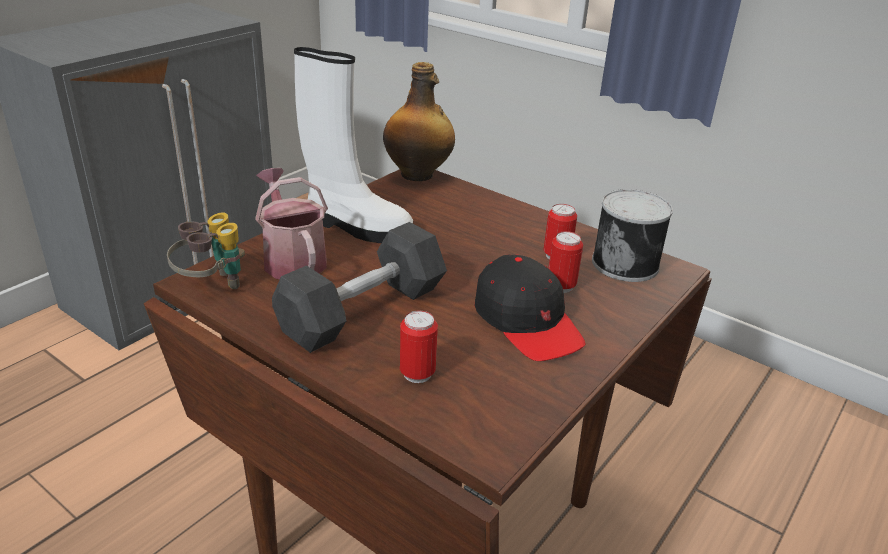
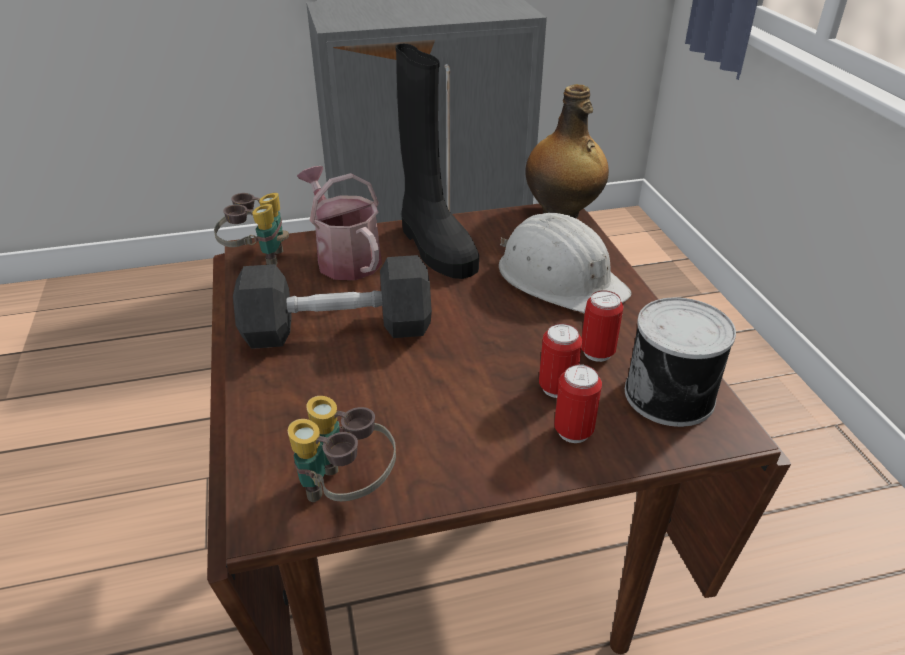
camera: 40 degrees right, 5 degrees up
watering can [255,168,328,279] -> watering can turned 45 degrees counterclockwise [297,166,382,280]
white boot [294,47,413,243] -> black boot [396,44,479,279]
can [400,310,438,383] -> can moved to [554,364,602,443]
black cap [475,255,585,361] -> none
none -> binoculars [288,396,396,502]
none -> white hard hat [499,213,632,314]

